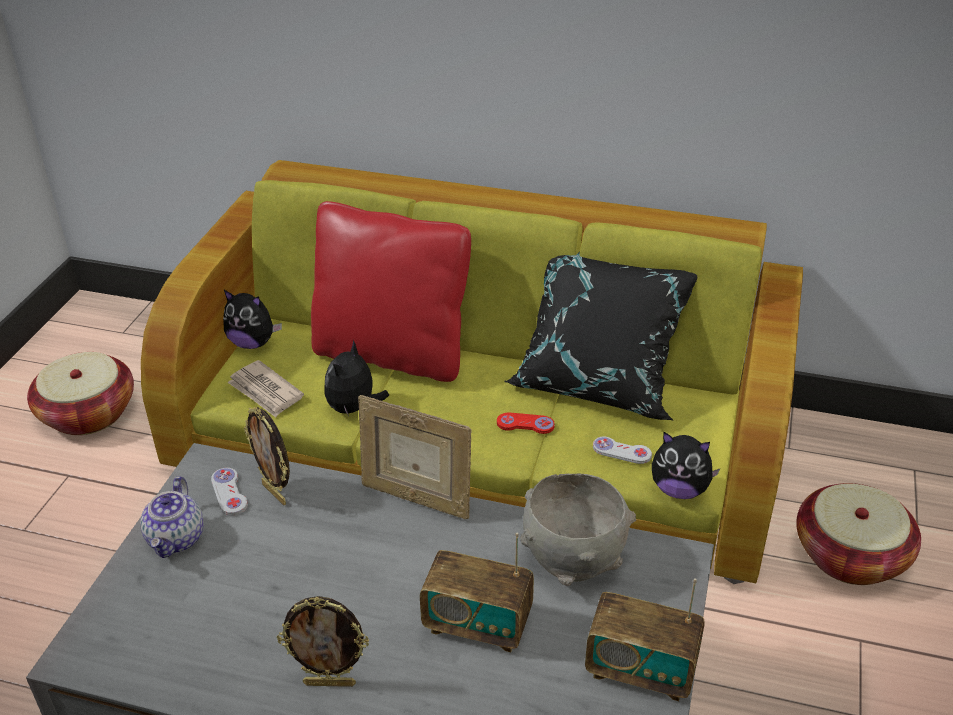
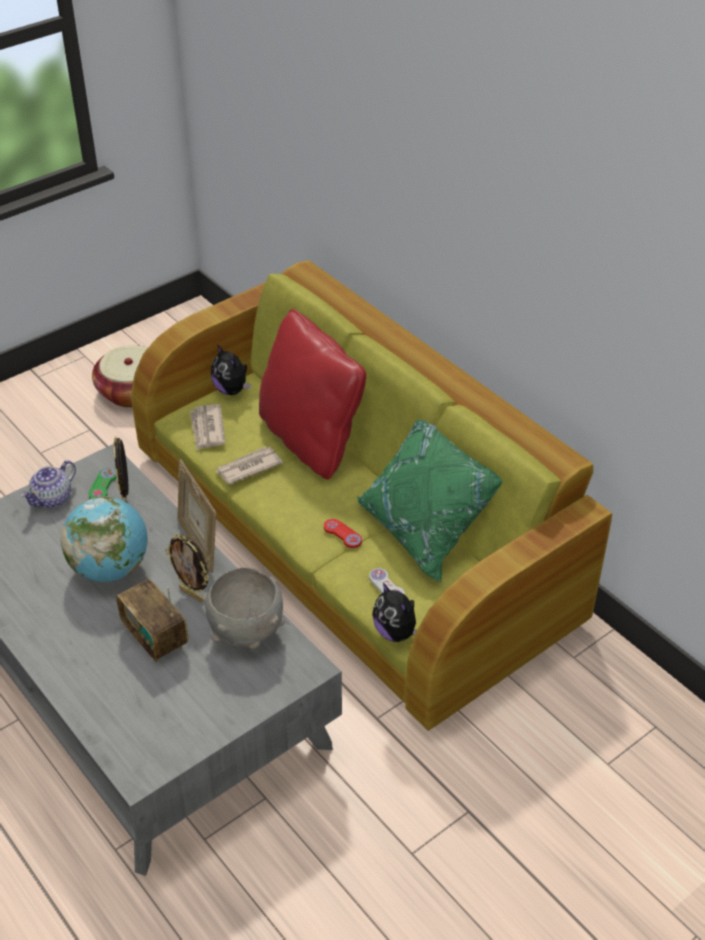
camera: 35 degrees right, 5 degrees up
white game controller [211,468,248,516] -> green game controller [89,468,117,499]
picture frame [277,596,369,687] -> picture frame moved to [165,534,209,603]
plush toy [324,340,389,416] -> newspaper [216,446,283,484]
black pillow [505,252,697,420] -> green pillow [357,420,503,582]
radio [585,578,705,701] -> none
basket [796,483,921,585] -> none
none -> globe [61,496,148,582]

